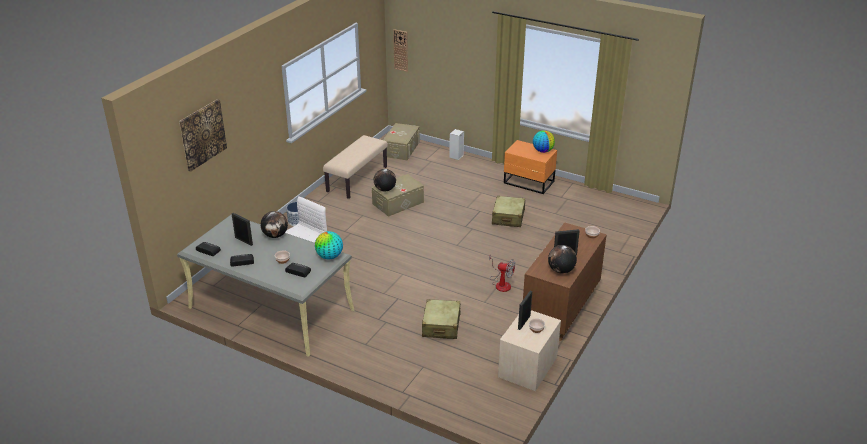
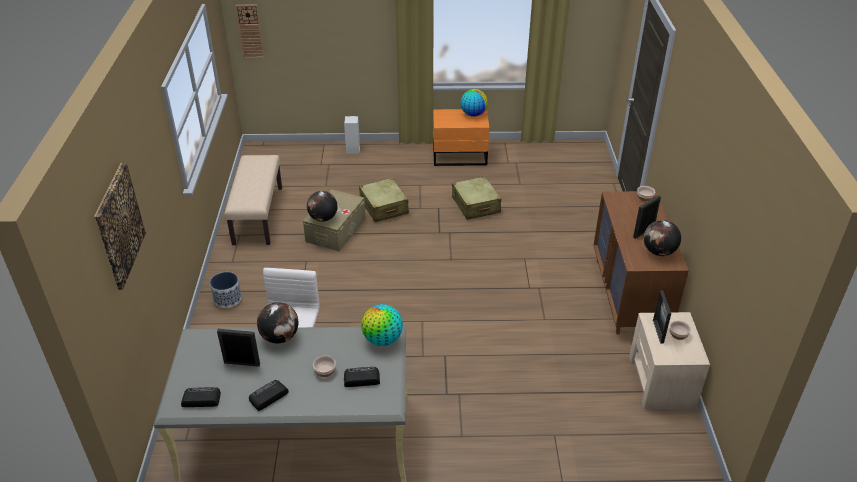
camera: 30 degrees left, 5 degrees up
beige storage box [383,123,420,160] -> none
beige suitcase [422,299,460,339] -> beige suitcase moved to [359,178,409,222]
fan [489,254,515,292] -> none

